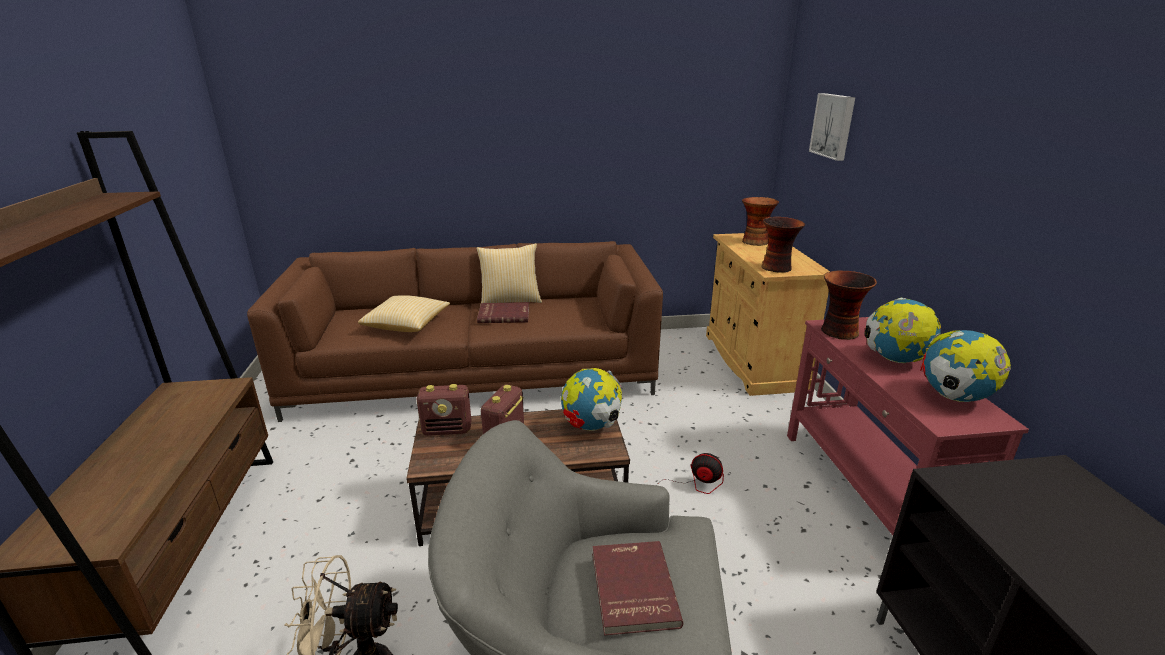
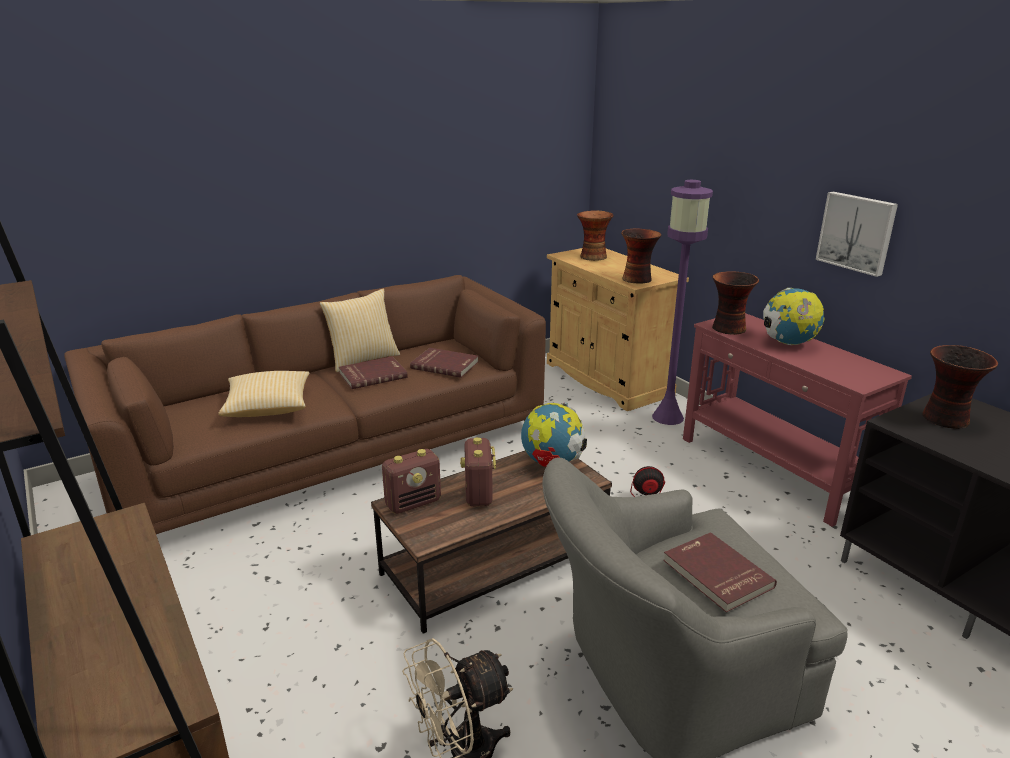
camera: 25 degrees left, 0 degrees up
picture [809,93,855,161] -> picture moved to [816,192,898,277]
globe [920,330,1011,402] -> none
none -> red book [410,348,479,378]
none -> purple floor lamp [652,180,713,425]
none -> vase [922,345,998,429]

